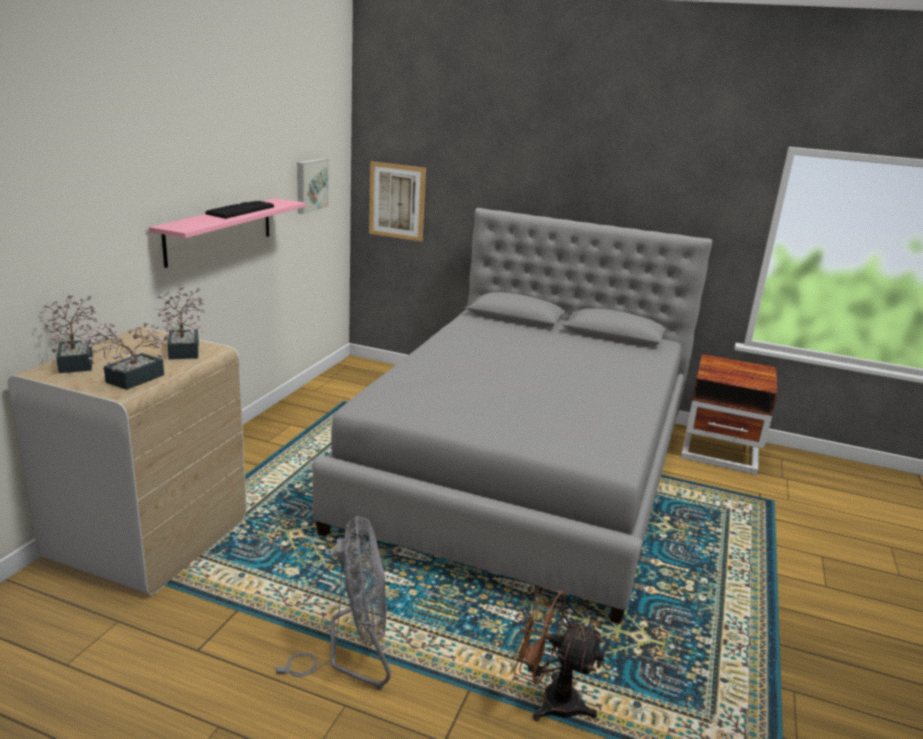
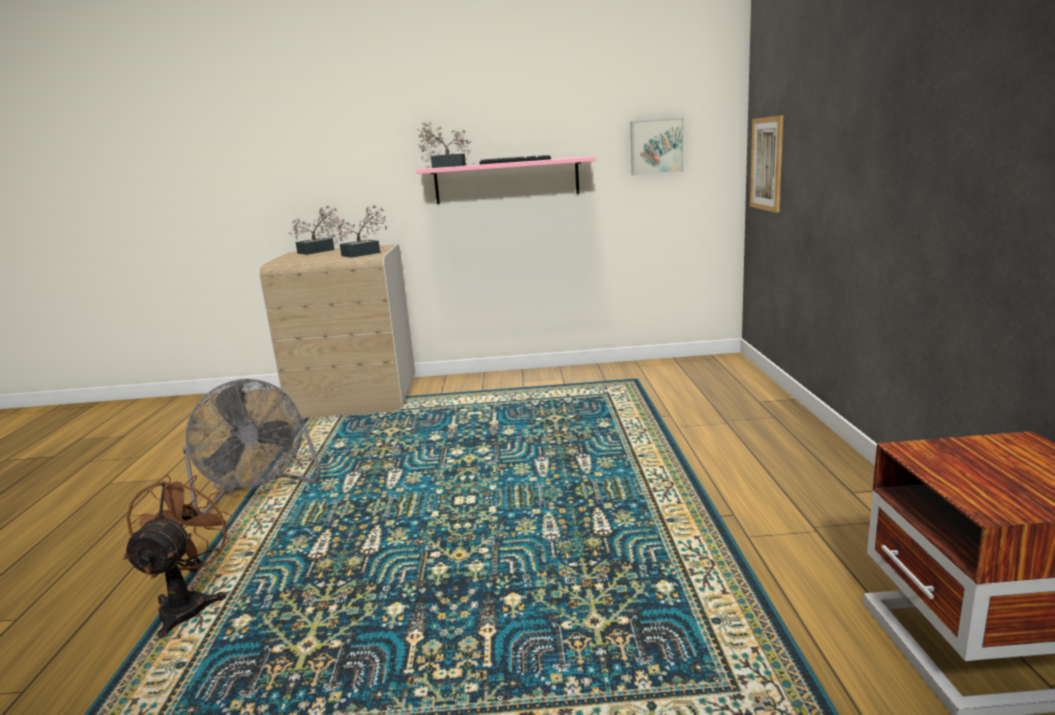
camera: 70 degrees right, 5 degrees down
potted plant [84,323,164,390] -> potted plant moved to [417,122,471,168]
grey bed [313,208,712,624] -> none

